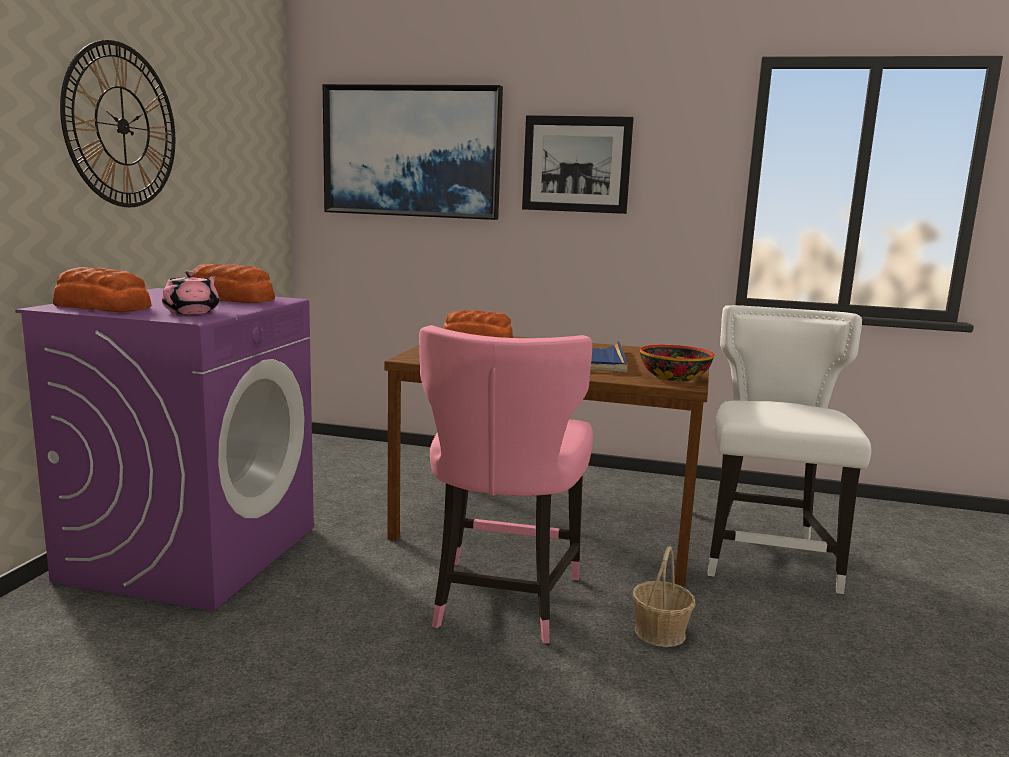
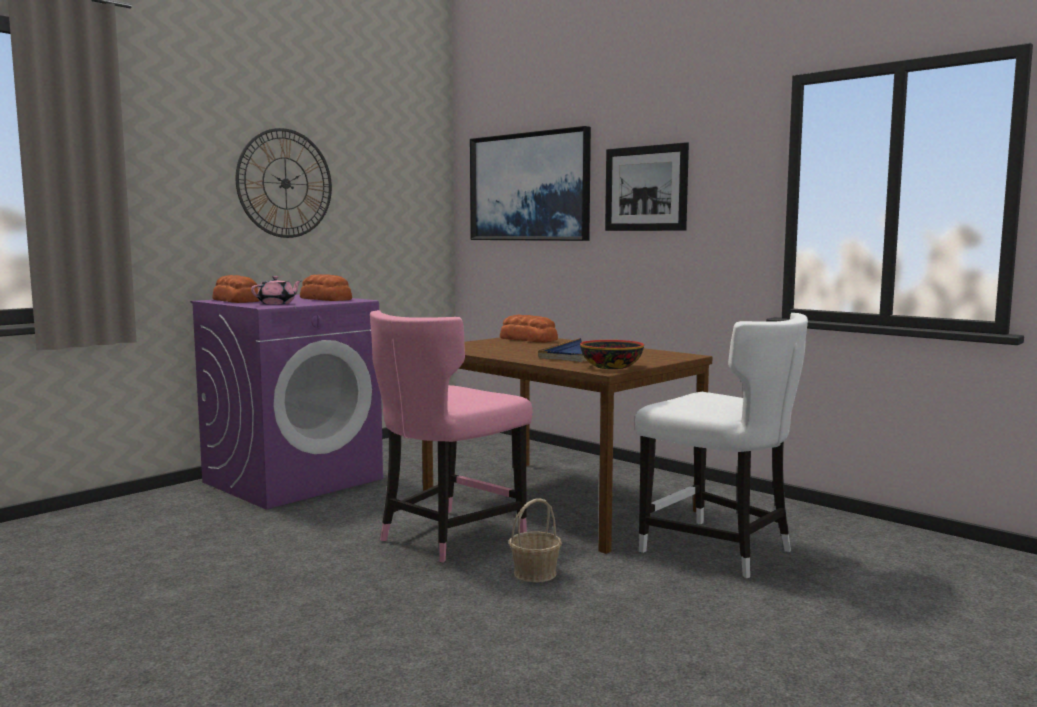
camera: 30 degrees right, 5 degrees down
white chair [707,305,871,594] -> white chair turned 90 degrees clockwise [635,313,808,578]

